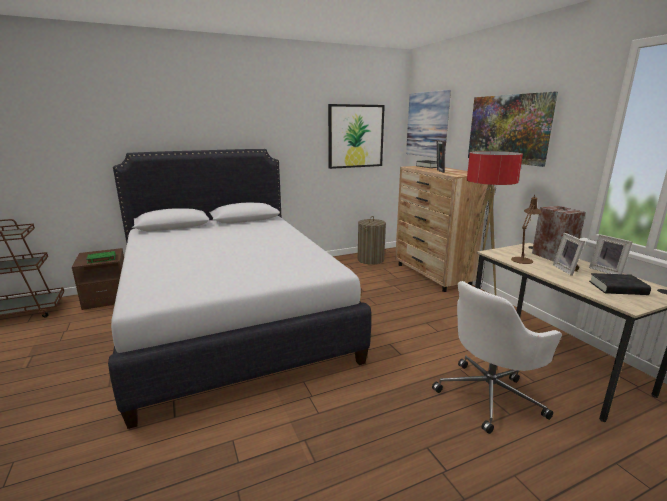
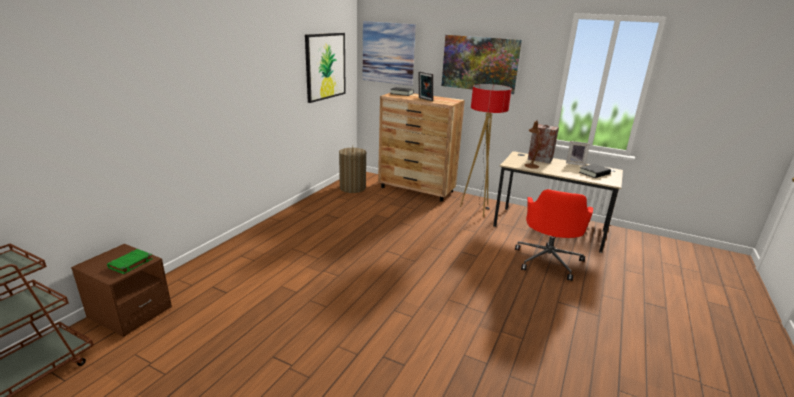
camera: 40 degrees left, 5 degrees up
white bed [108,149,371,429] -> none
white office chair [432,281,562,434] -> red office chair [515,189,593,281]
picture frame [553,233,585,276] -> none

